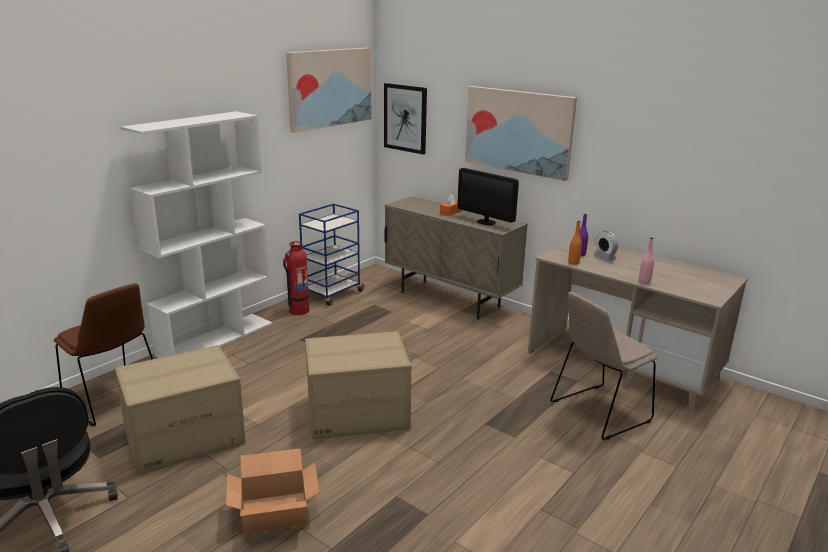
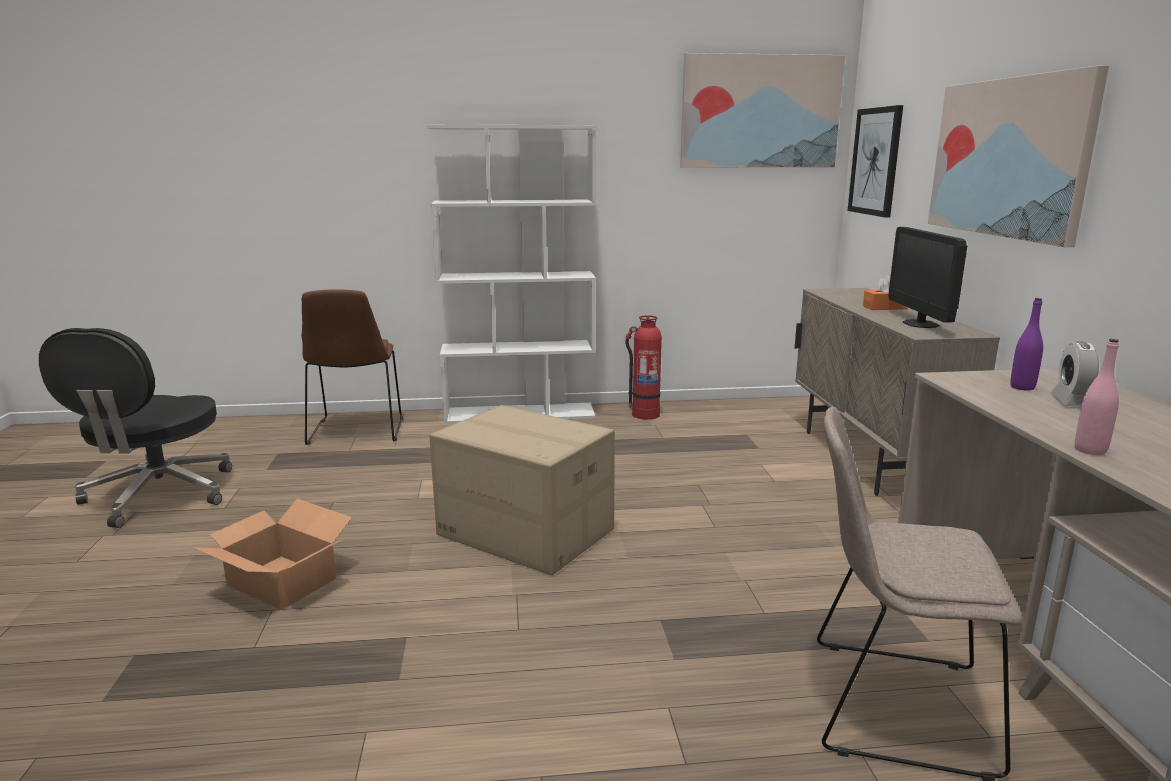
camera: 45 degrees right, 5 degrees down
cardboard box [115,345,246,475] -> none
blue cart [299,204,365,306] -> none
orange bottle [568,221,582,265] -> none

